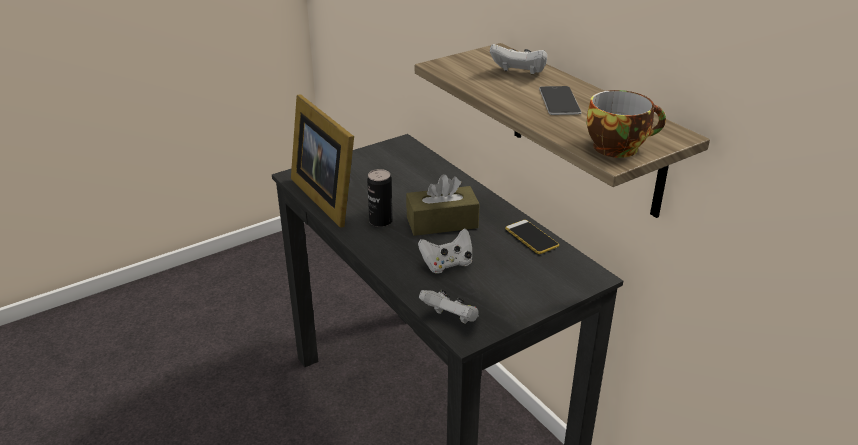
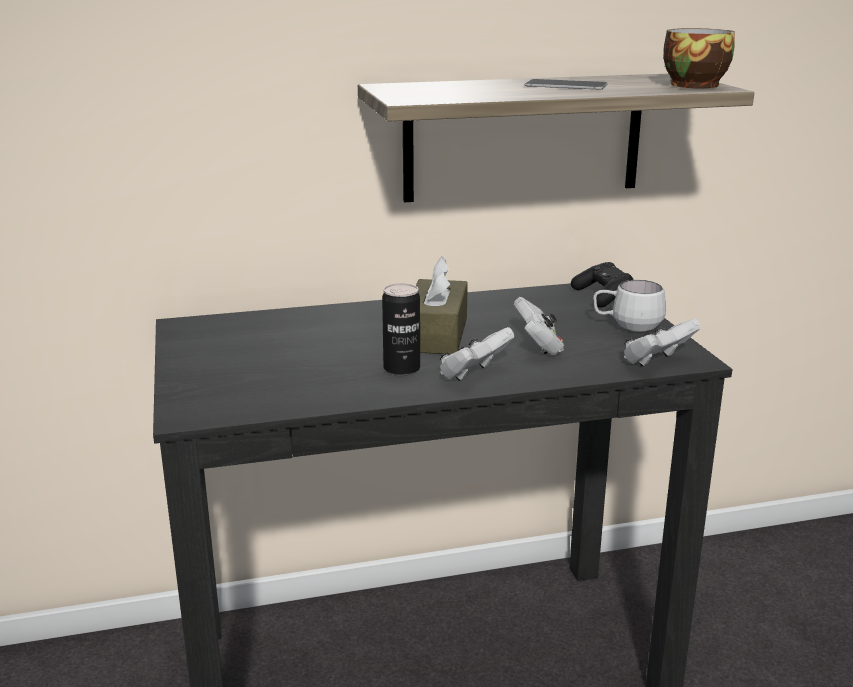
camera: 70 degrees left, 10 degrees down
picture frame [291,95,354,228] -> none
white game controller [490,44,547,75] -> white game controller moved to [440,327,514,381]
phone [505,220,559,254] -> none
none -> black game controller [571,262,633,308]
none -> white mug [593,280,666,332]

